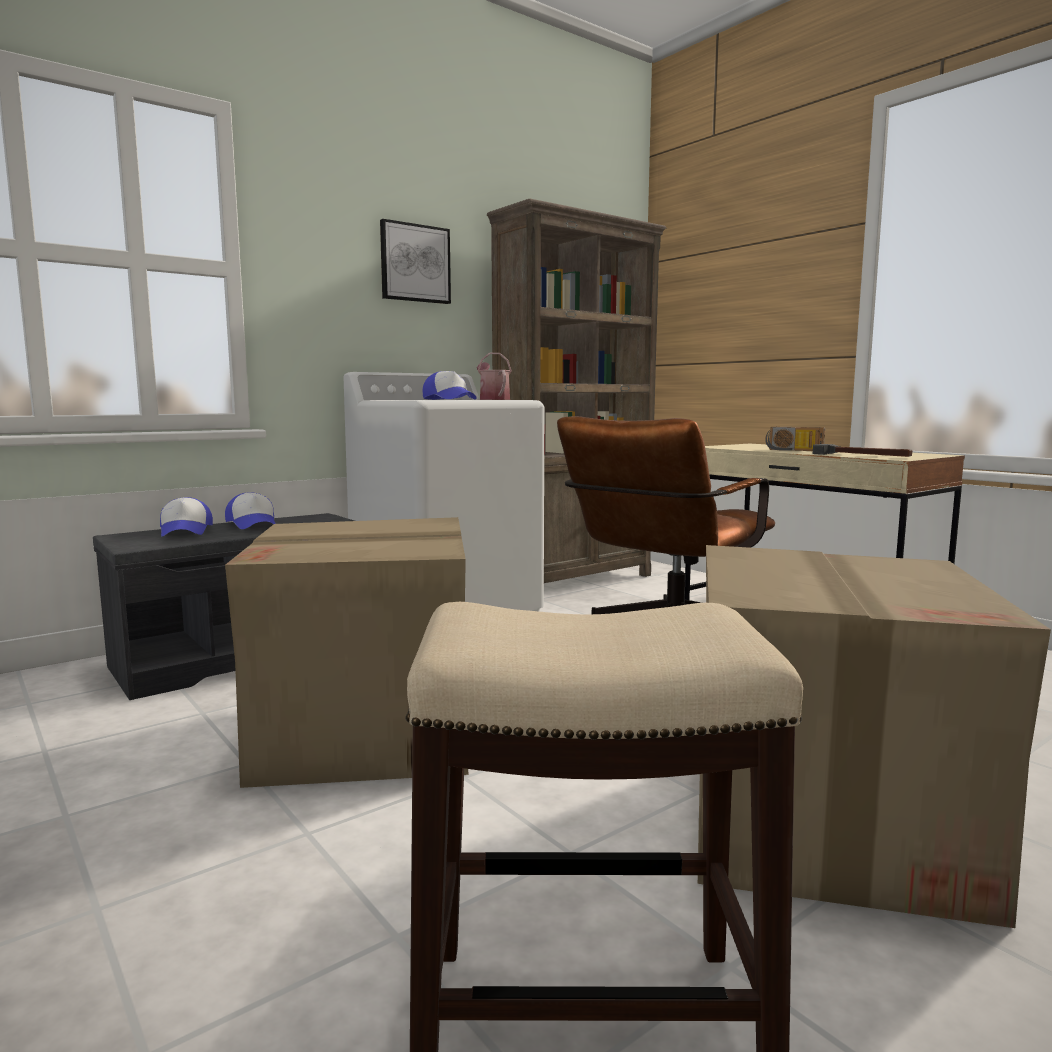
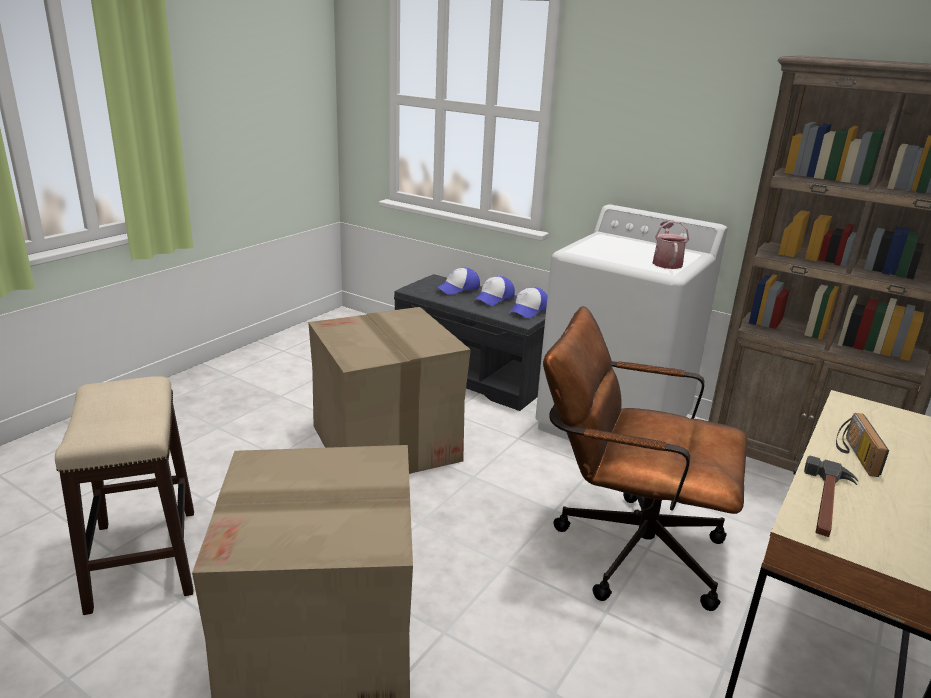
camera: 70 degrees right, 15 degrees up
picture [380,219,451,304] -> none
cap [422,371,477,400] -> cap moved to [509,287,548,318]
watering can [477,353,511,400] -> watering can turned 45 degrees counterclockwise [653,221,689,269]

